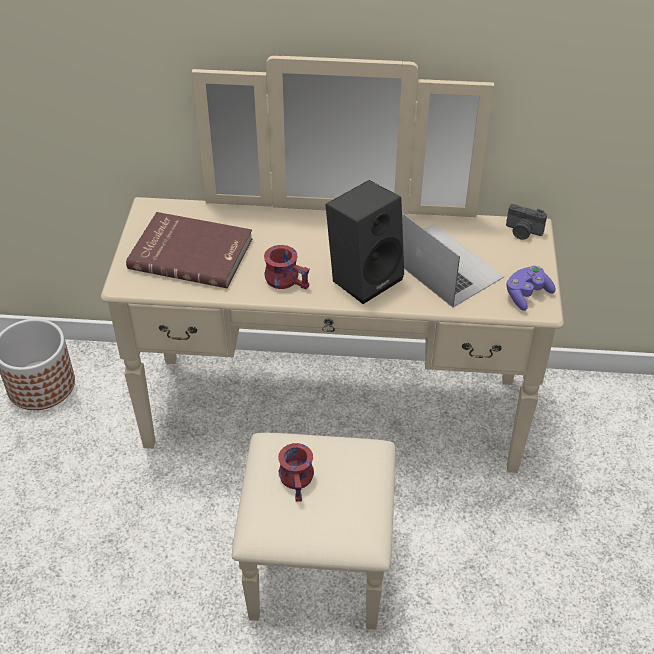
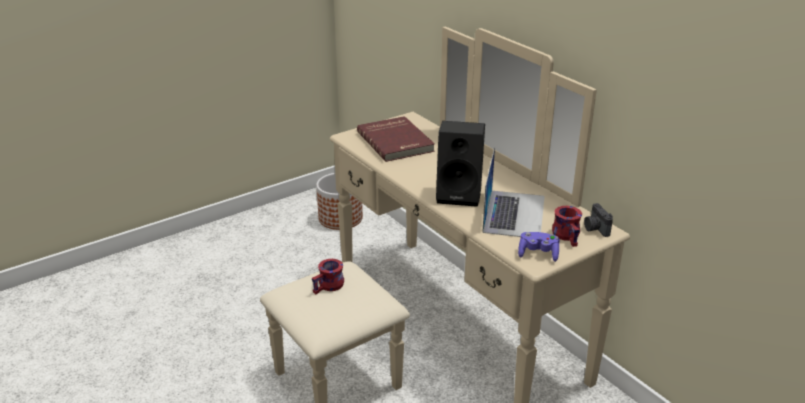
camera: 50 degrees right, 15 degrees down
red mug [264,245,310,290] -> red mug moved to [552,206,582,247]

